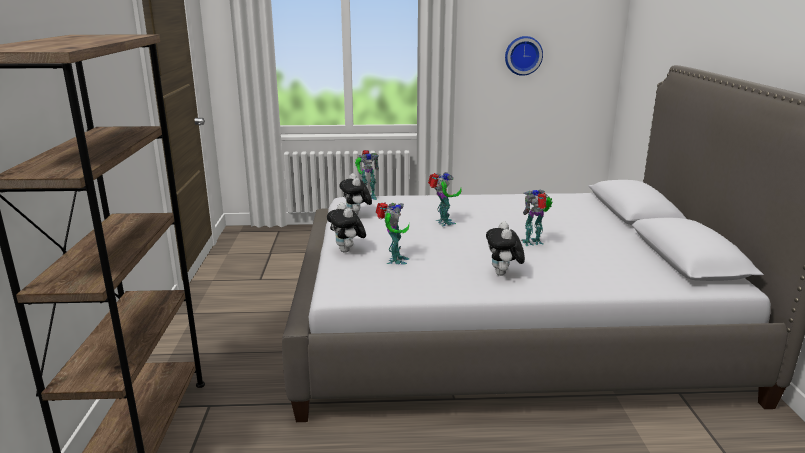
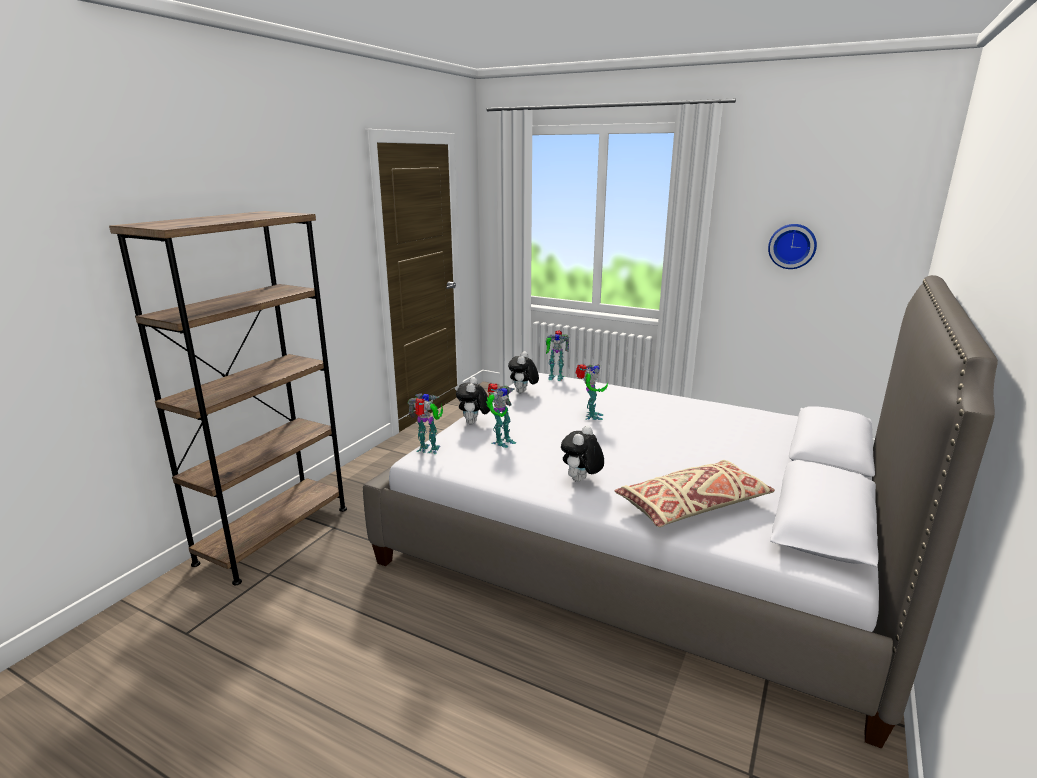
camera: 30 degrees right, 0 degrees up
toy robot [521,189,553,246] -> toy robot moved to [407,393,443,454]
none -> beige pillow [614,460,775,527]

